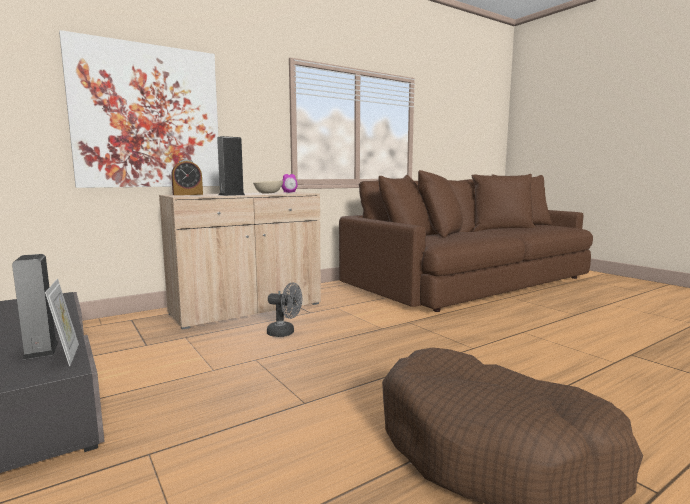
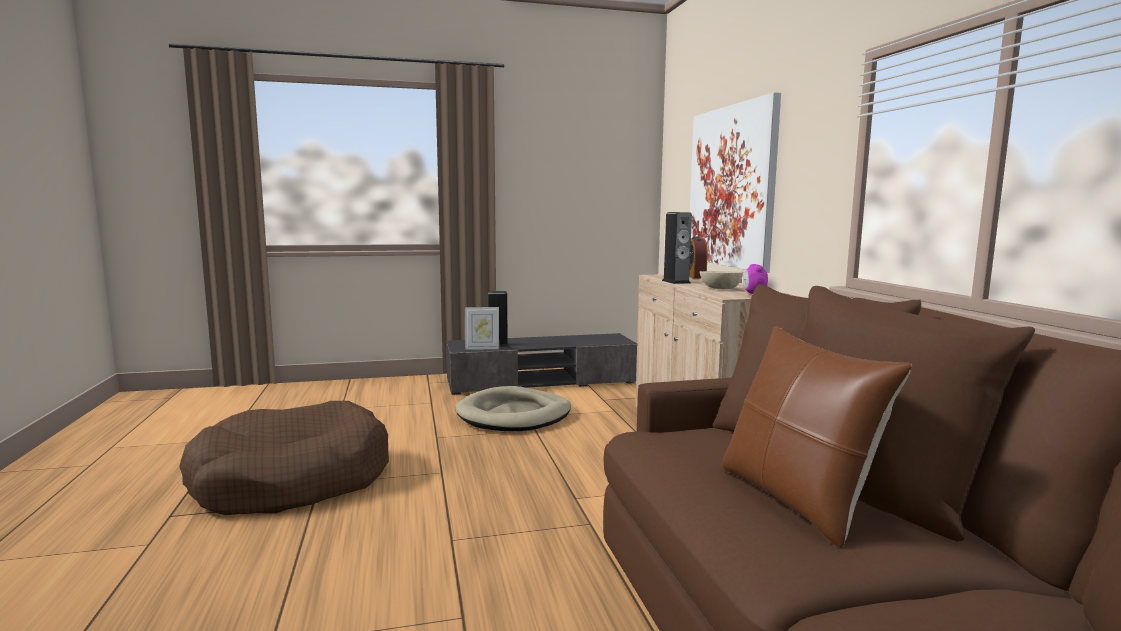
camera: 110 degrees right, 0 degrees up
grey fan [267,282,302,337] -> none
none -> beige dog bed [455,386,571,431]
none -> brown pillow [722,326,912,548]

